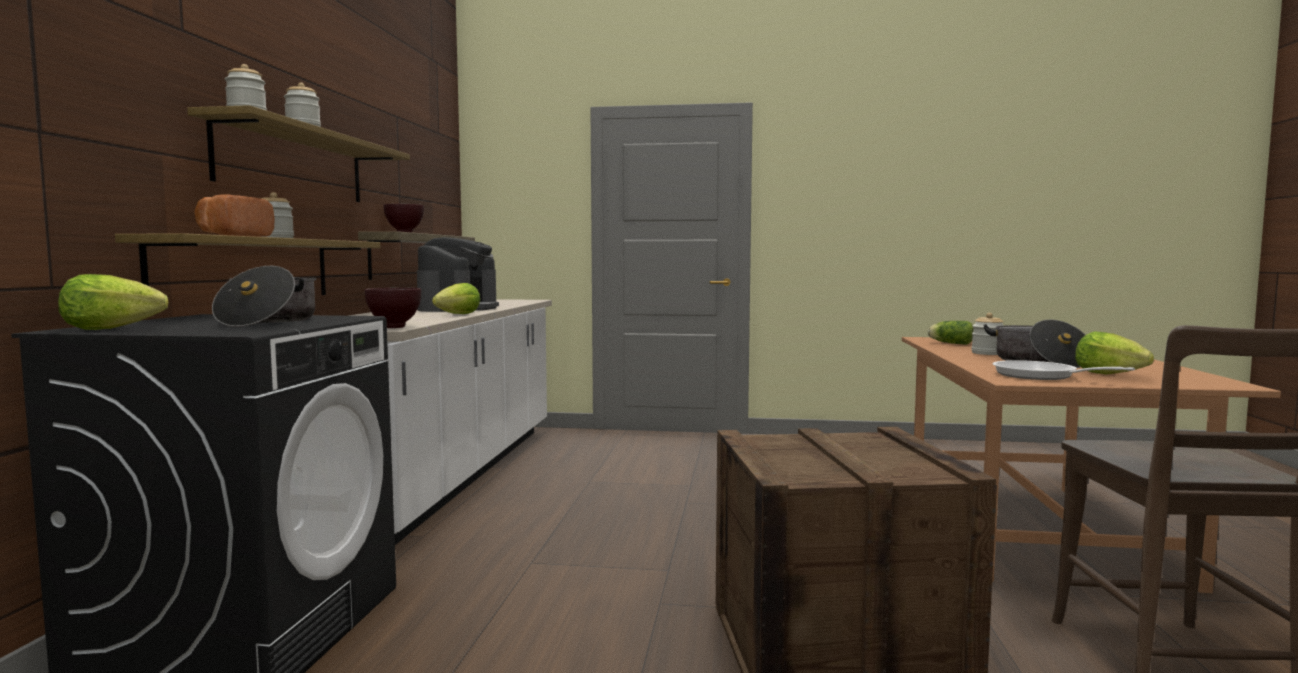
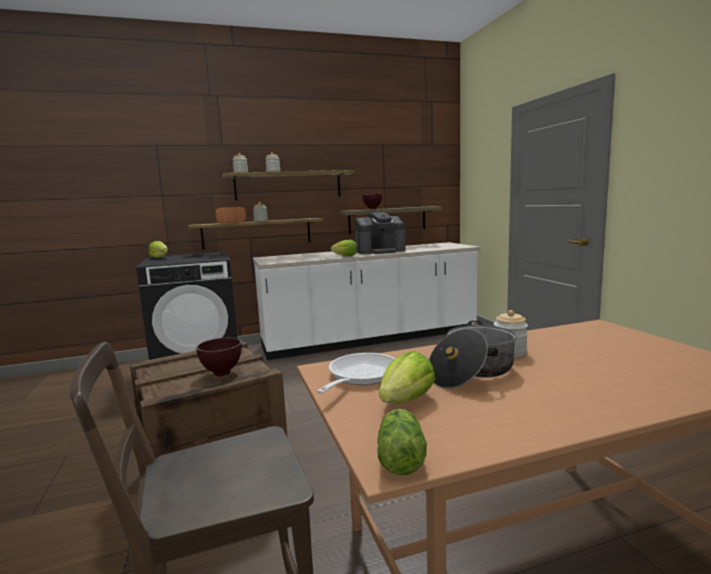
camera: 65 degrees right, 5 degrees up
cooking pot [212,266,316,327] -> none
brown bowl [365,288,421,328] -> brown bowl moved to [196,338,242,376]
lettuce [928,321,974,345] -> lettuce moved to [377,409,427,476]

